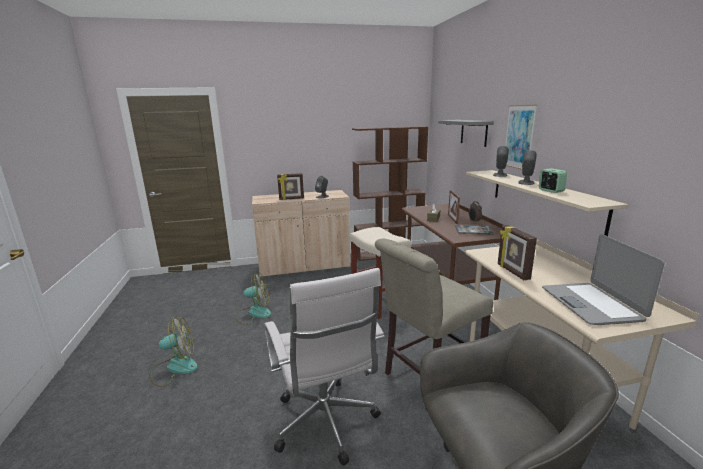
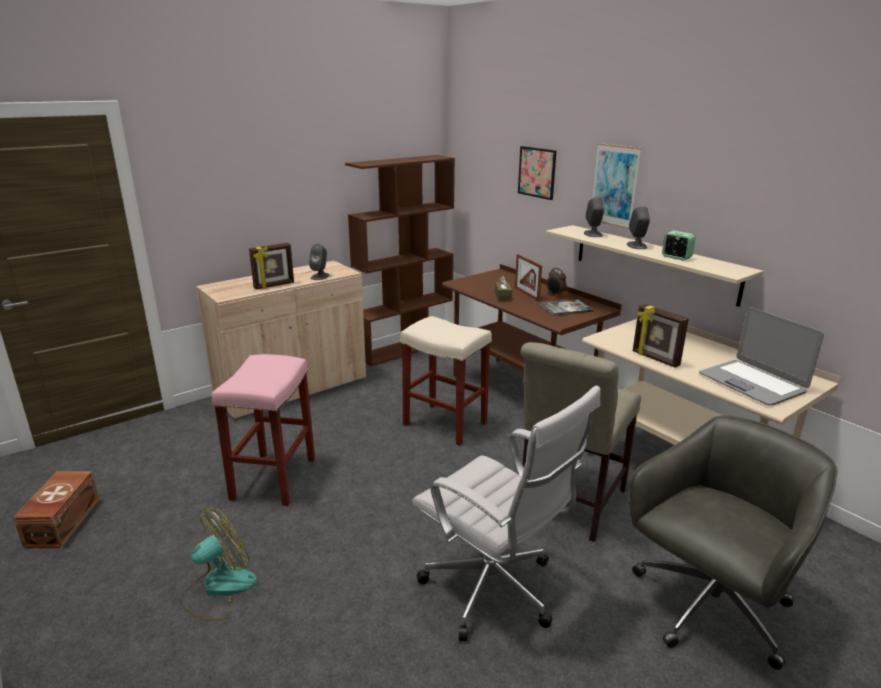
camera: 25 degrees left, 5 degrees up
fan [235,273,271,325] -> pink stool [212,354,315,506]
grey shelf [438,120,494,147] -> picture [518,146,557,200]
none -> brown storage box [13,471,99,548]

